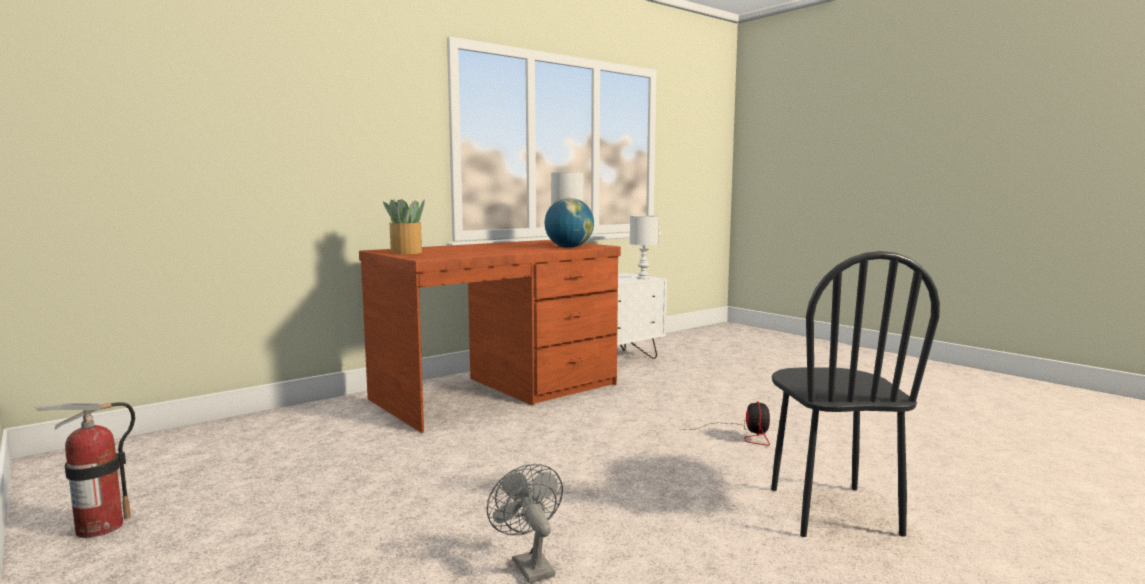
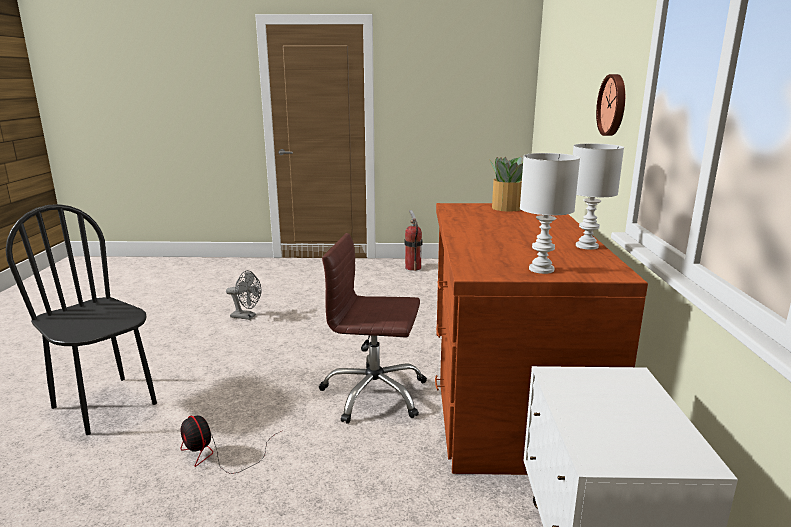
camera: 130 degrees right, 10 degrees up
globe [545,198,594,248] -> none
white table lamp [630,215,659,279] -> white table lamp moved to [573,143,624,250]
none -> brown office chair [319,233,427,424]
none -> wall clock [596,74,625,136]

